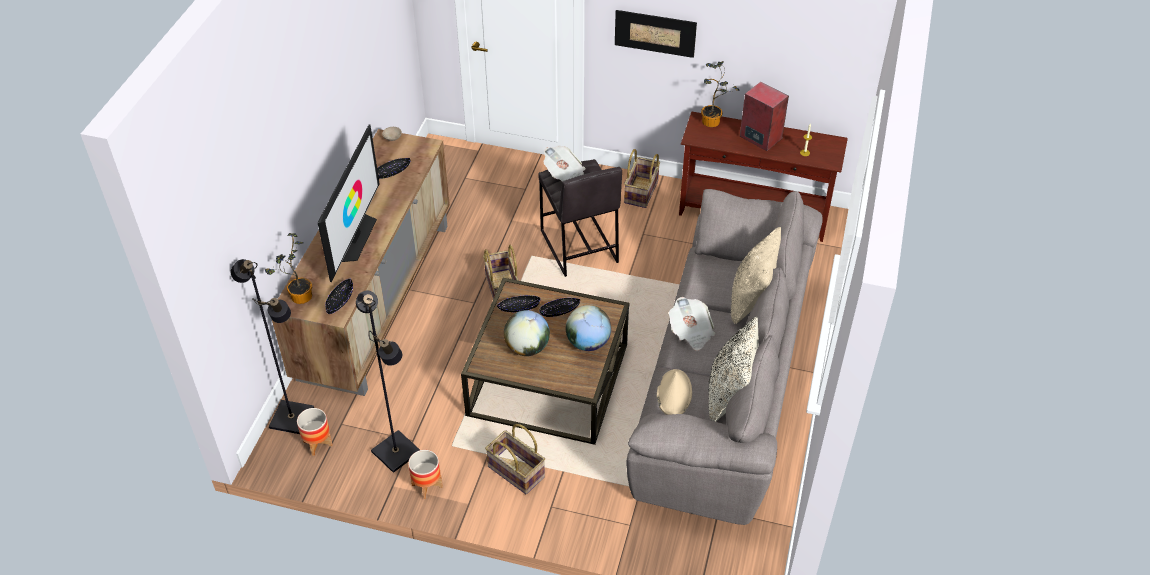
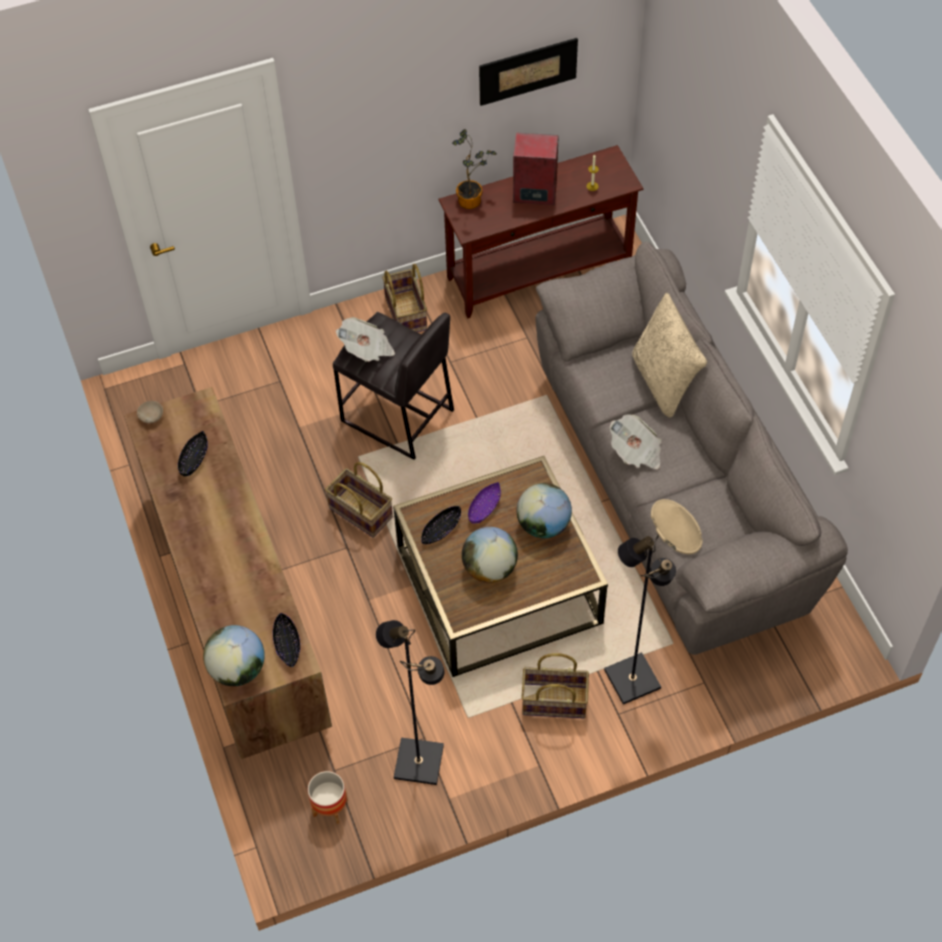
camera: 35 degrees left, 10 degrees up
black floor lamp [230,259,314,434] -> black floor lamp moved to [604,534,676,705]
potted plant [265,233,312,304] -> globe [203,625,265,686]
television [317,125,380,282] -> none
planter [408,450,443,499] -> none
black bowl [539,298,580,317] -> purple bowl [468,482,501,524]
picture [615,10,697,58] -> picture moved to [479,38,578,106]
beige pillow [708,317,759,421] -> none

